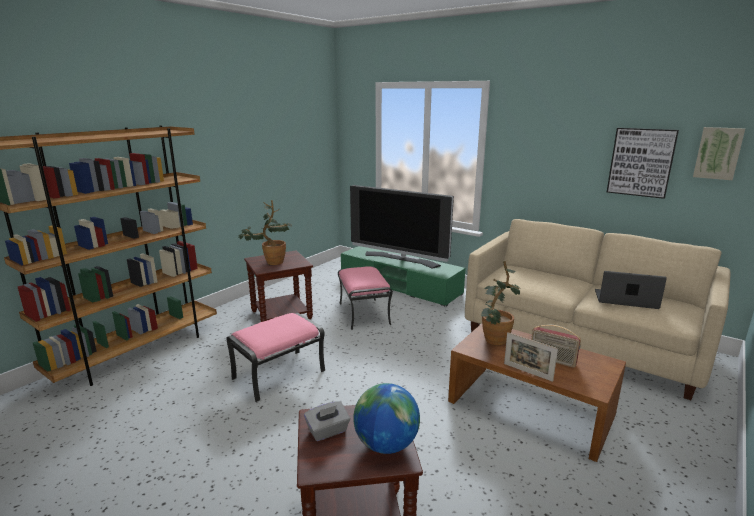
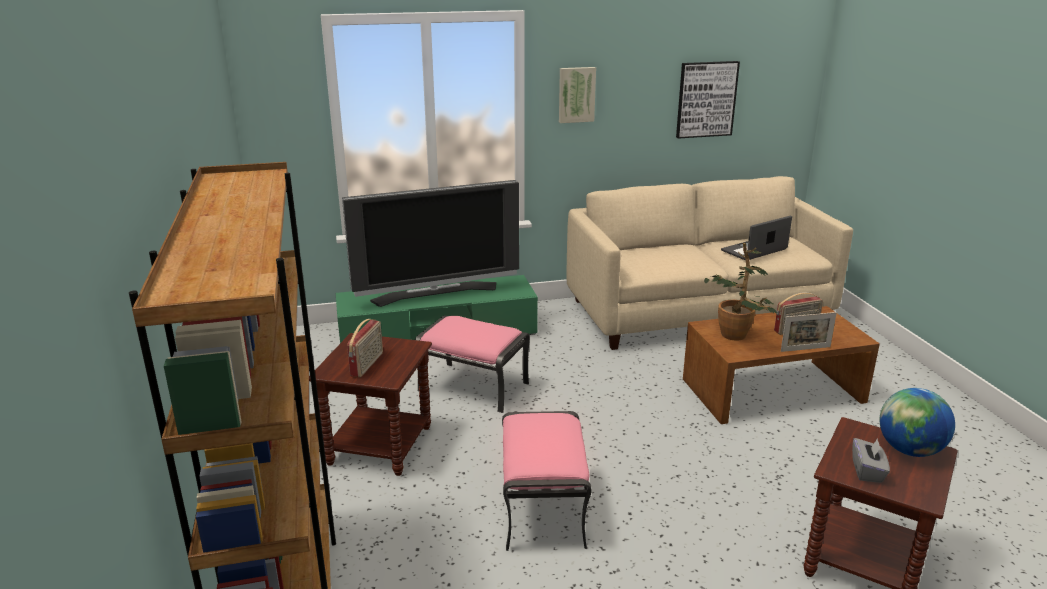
camera: 50 degrees left, 5 degrees up
potted plant [238,200,292,265] -> radio [347,319,383,377]
picture [693,127,745,180] -> picture moved to [559,67,596,123]

